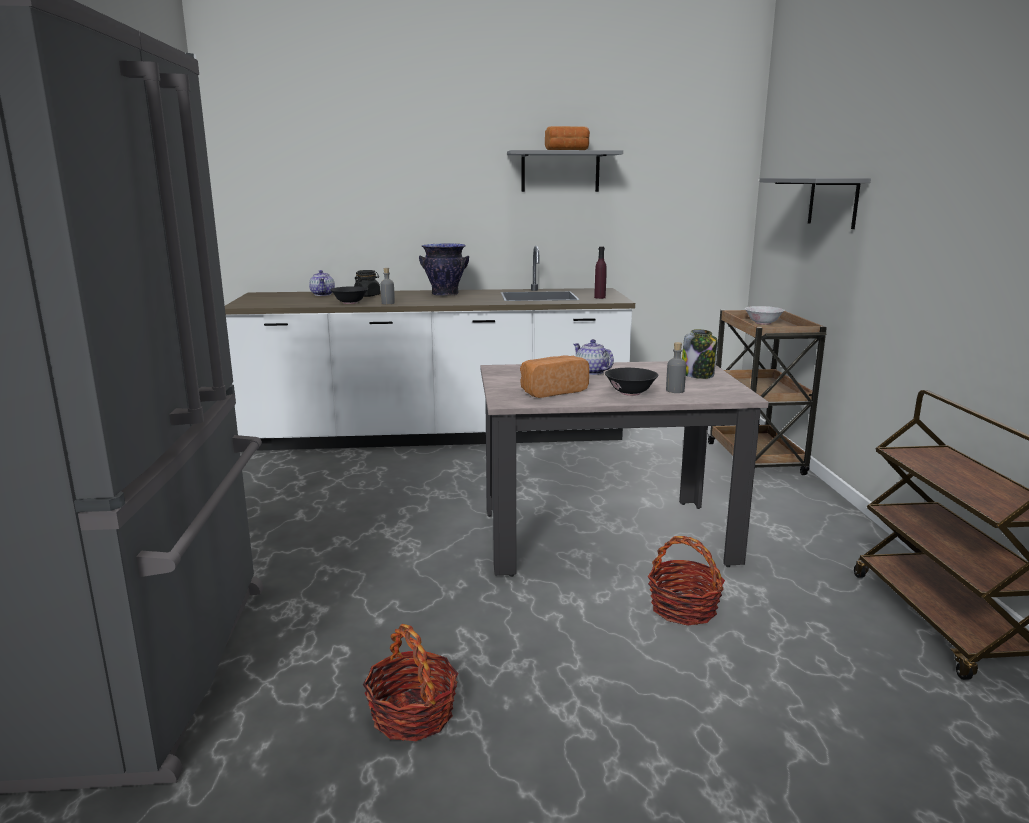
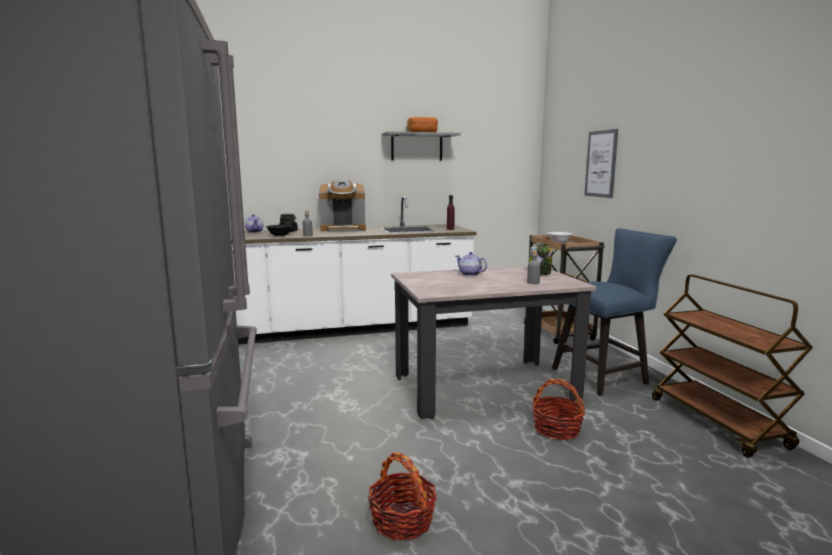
camera: 10 degrees left, 5 degrees down
vase [419,243,469,296] -> coffee machine [319,179,366,232]
bread [520,355,589,398] -> none
black bowl [605,368,659,396] -> none
grey shelf [759,178,871,229] -> picture [584,129,618,198]
none -> blue chair [552,228,677,396]

